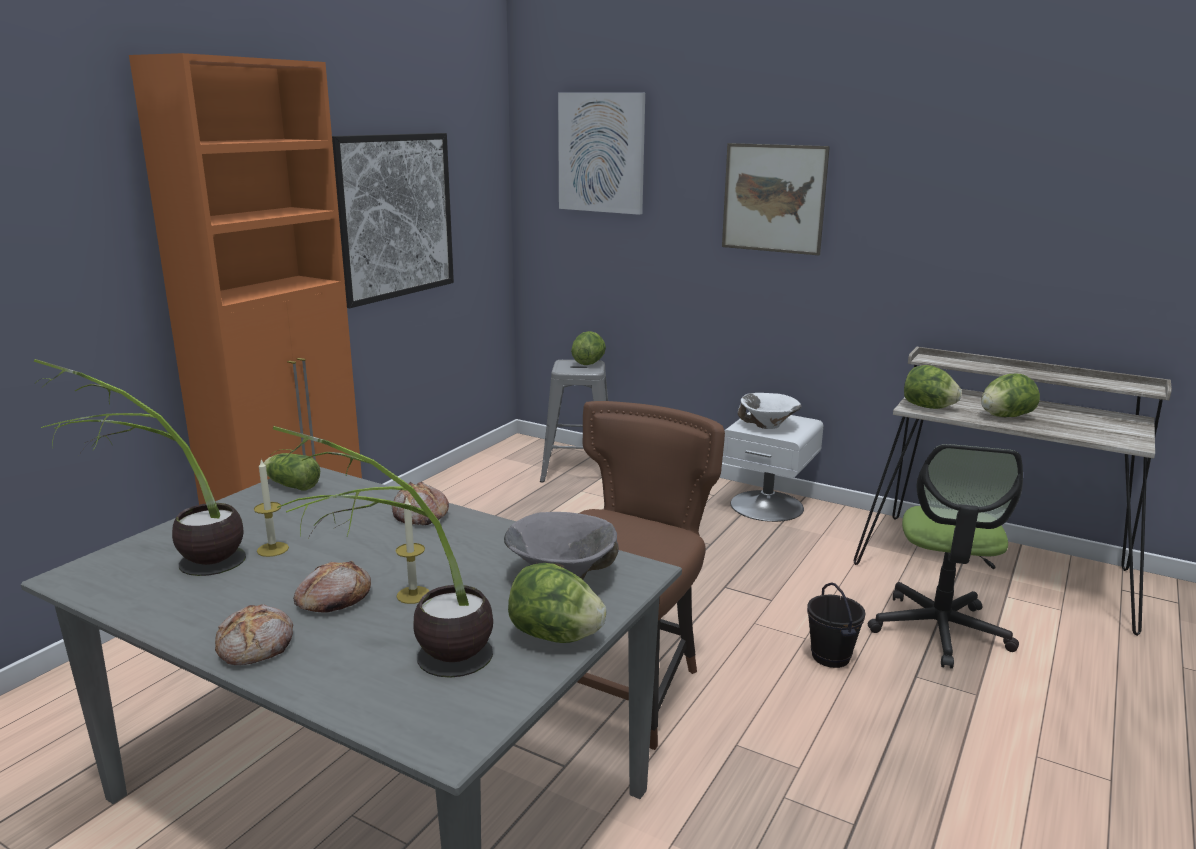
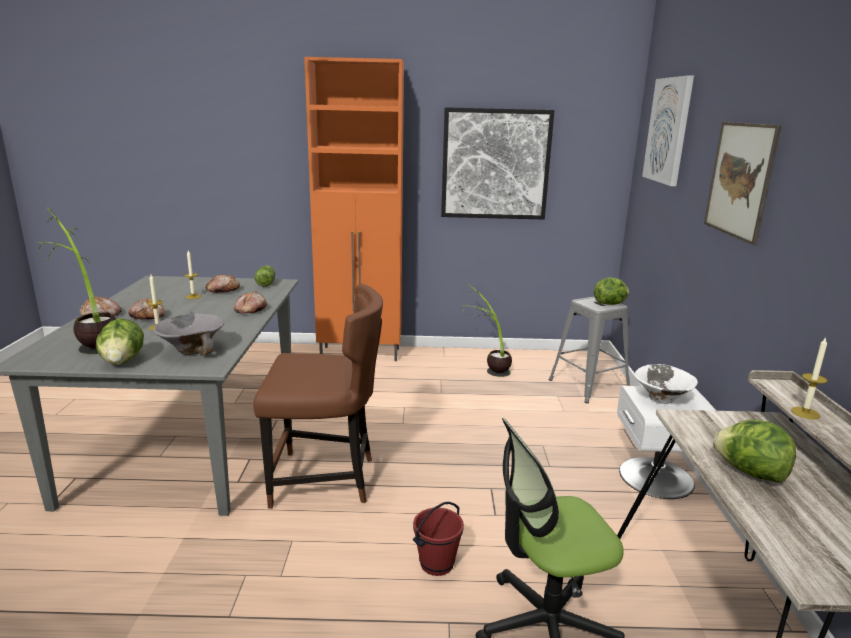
camera: 60 degrees right, 0 degrees up
potted plant [34,359,246,576] -> potted plant moved to [462,283,512,377]
black bucket [807,582,866,668] -> red bucket [413,502,464,576]
lettuce [904,365,962,409] -> none
none -> bread [205,275,240,293]
none -> candle [791,337,828,419]

